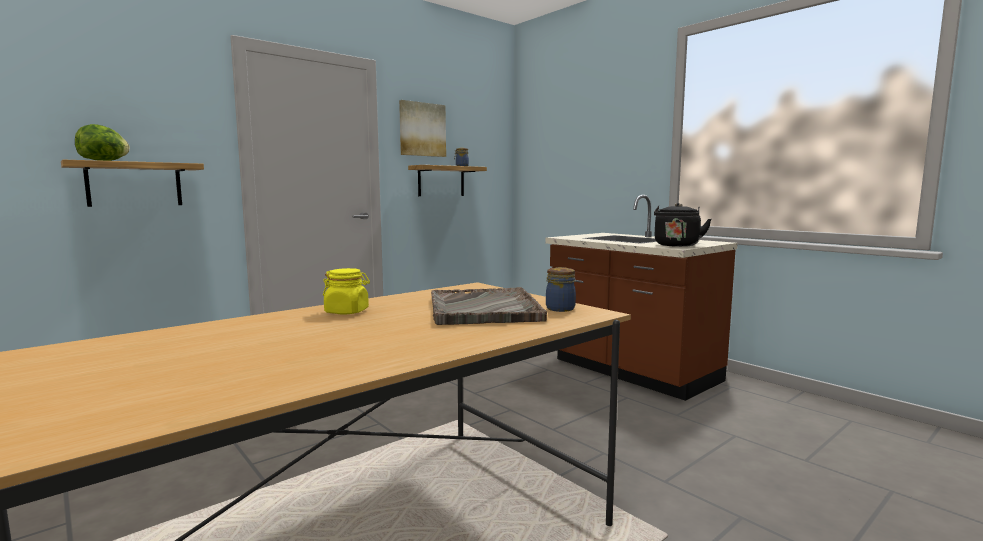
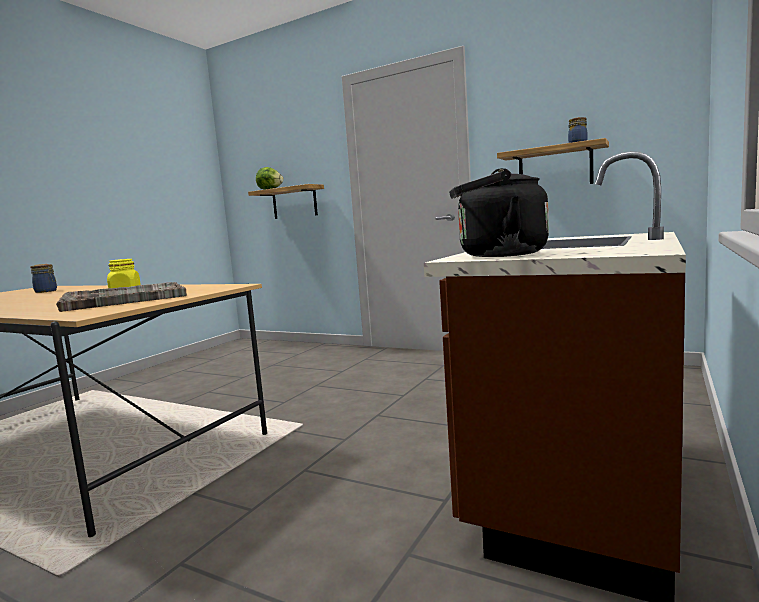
camera: 70 degrees right, 0 degrees up
picture [399,100,446,157] -> none
jar [546,267,576,312] -> jar moved to [31,264,57,293]

